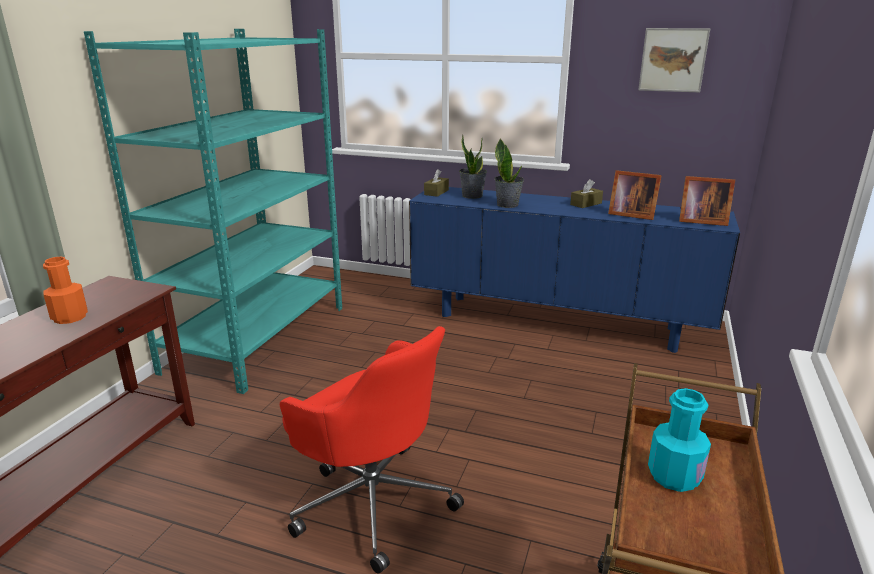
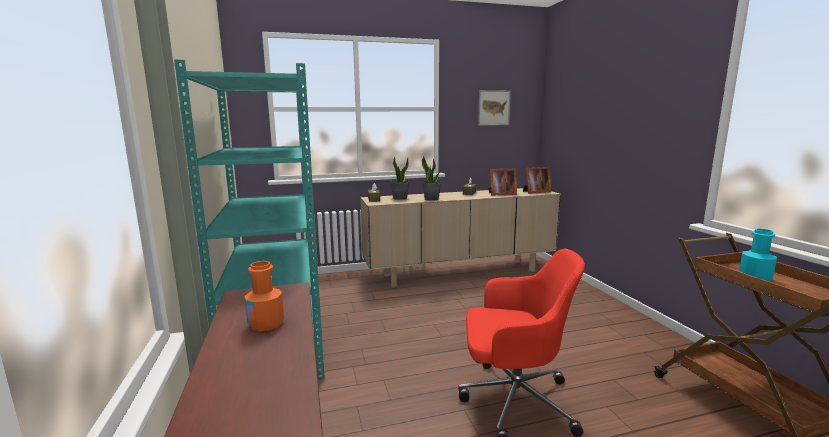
camera: 35 degrees left, 10 degrees down
blue cabinet [409,187,740,353] -> beige cabinet [360,188,561,288]

